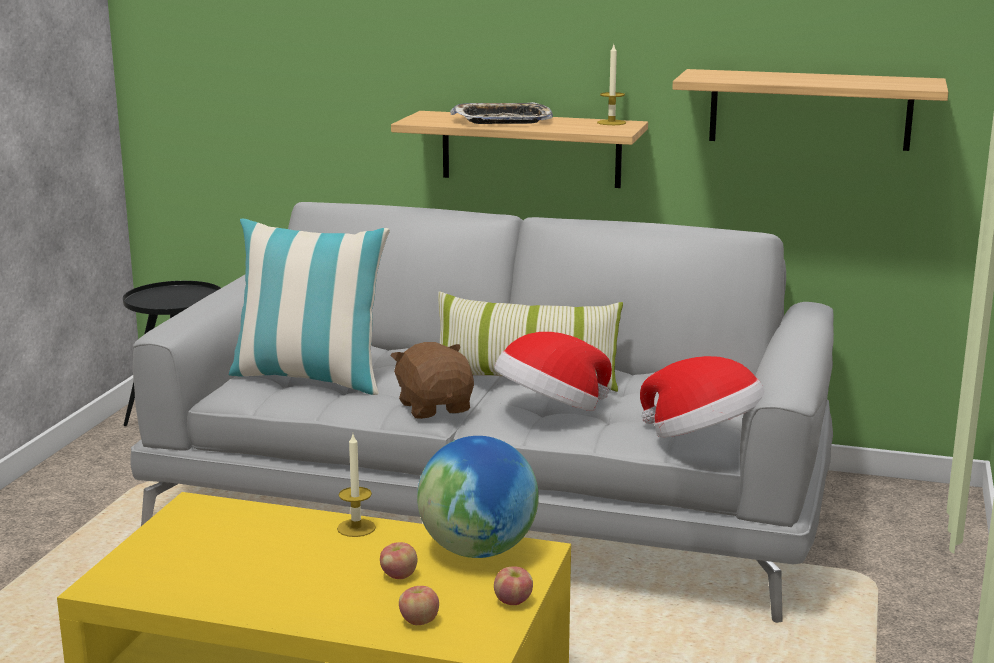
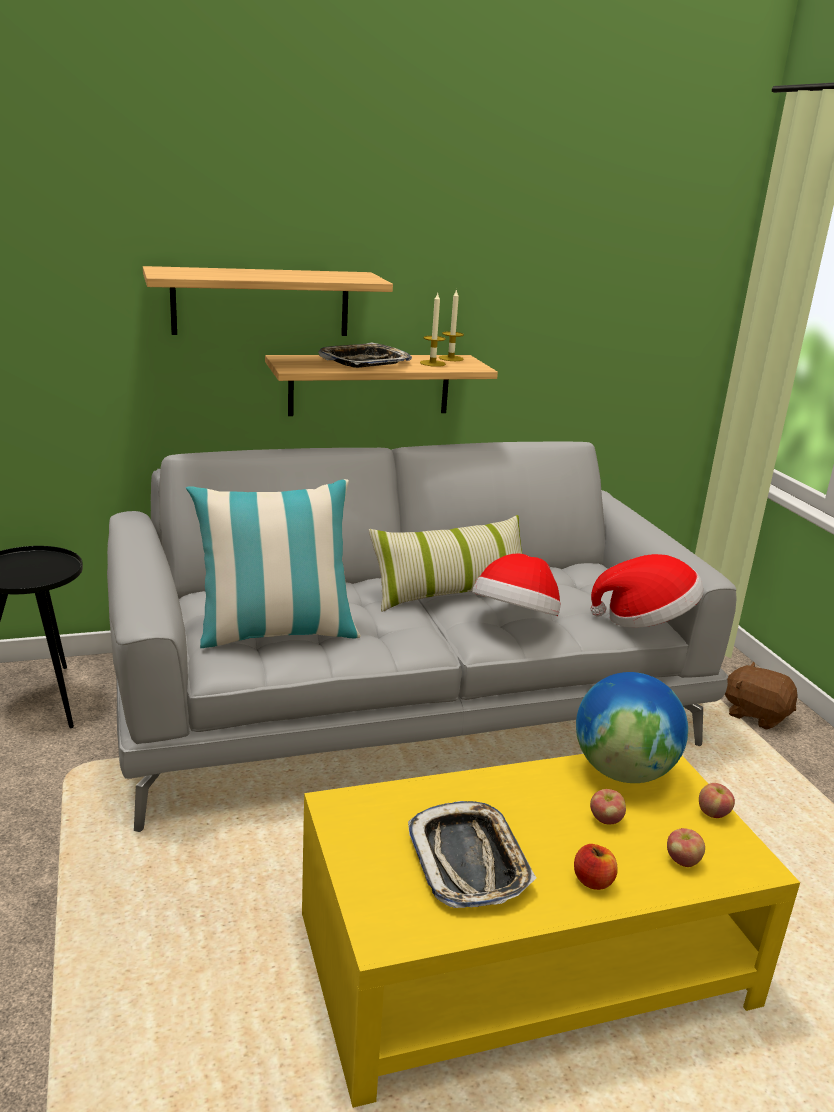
camera: 35 degrees left, 5 degrees up
candle [337,434,376,537] -> candle moved to [420,293,446,367]
brown plush toy [390,342,474,419] -> brown plush toy moved to [725,662,798,730]
shelf [672,69,948,151] -> shelf moved to [143,266,393,336]
none -> tray [408,801,536,908]
none -> apple [574,844,618,890]

